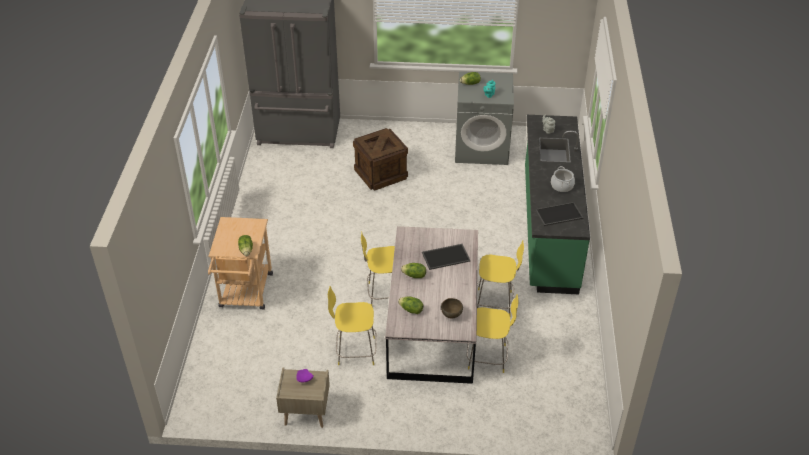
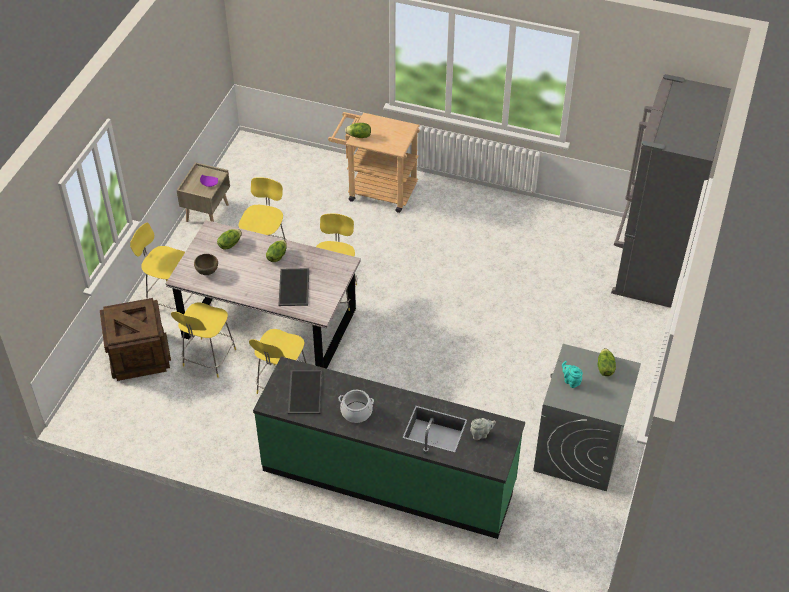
camera: 105 degrees right, 5 degrees up
crate [353,128,408,190] -> crate moved to [100,298,171,381]
none -> yellow chair [130,222,193,309]

